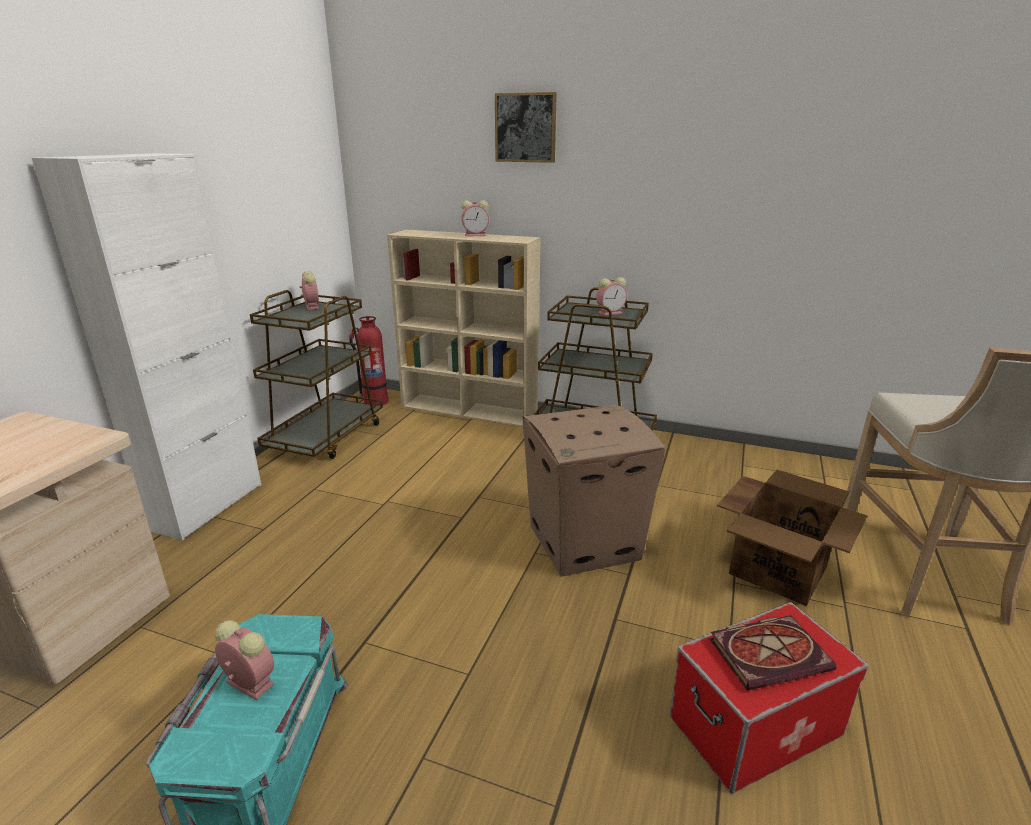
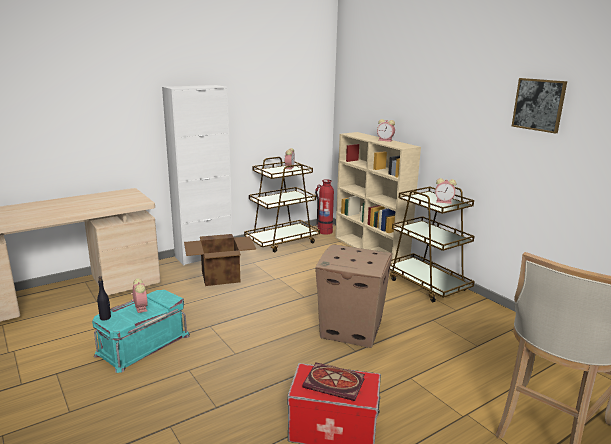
camera: 35 degrees right, 5 degrees down
picture [495,92,557,163] -> picture moved to [512,78,567,134]
cardboard box [717,469,867,606] -> cardboard box moved to [184,234,256,286]
none -> black bottle [97,276,111,321]

